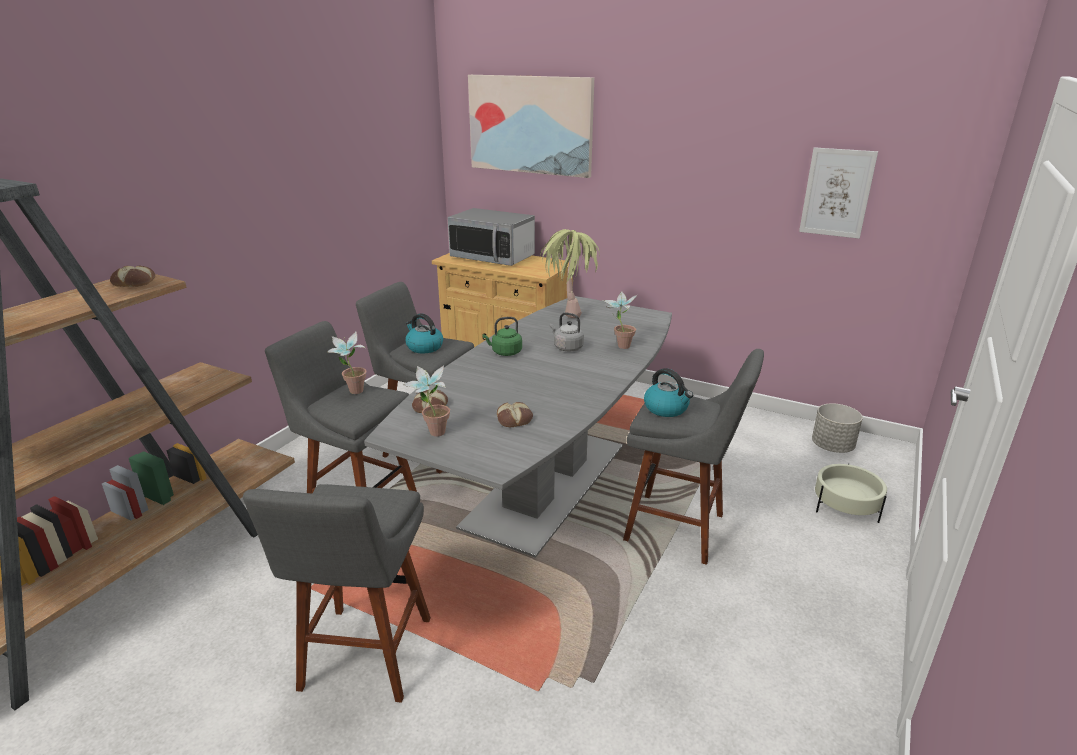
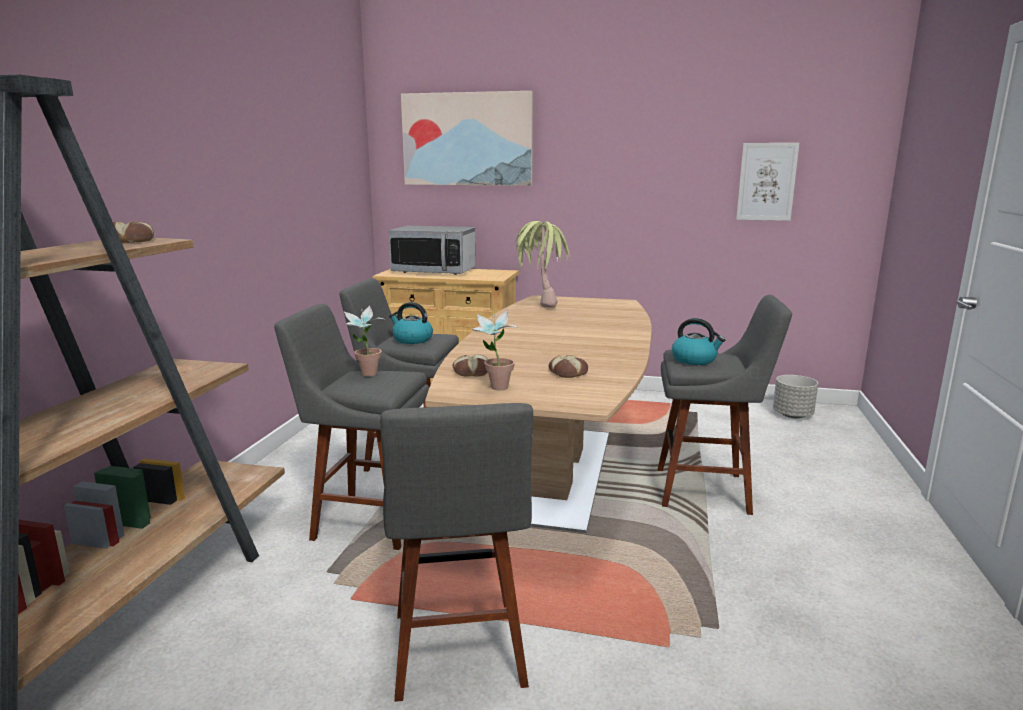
camera: 15 degrees left, 10 degrees down
grey dining table [364,296,672,558] -> brown dining table [425,295,652,533]
green kettle [483,317,522,356] -> none
grey kettle [550,312,584,351] -> none
potted plant [603,291,638,349] -> none
beige planter [815,463,887,523] -> none

